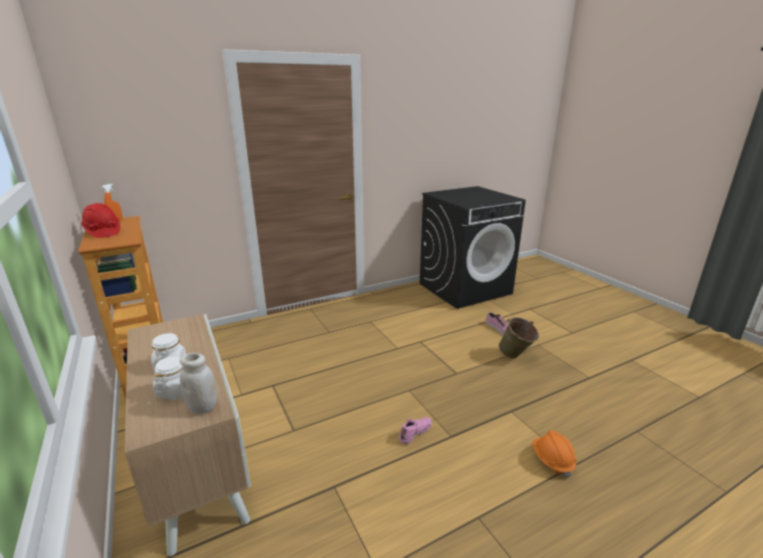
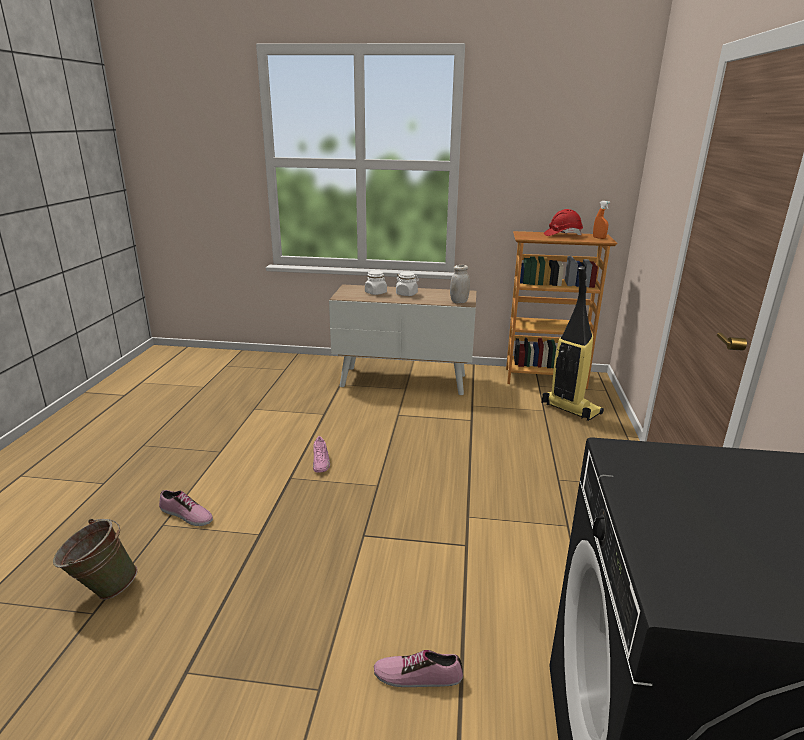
camera: 125 degrees right, 0 degrees up
white jar [180,352,217,414] -> white jar moved to [450,265,470,303]
green bucket [499,317,539,358] -> green bucket moved to [53,519,138,600]
orange hard hat [532,430,576,478] -> shoe [159,490,213,526]
none -> vacuum cleaner [542,266,604,421]

